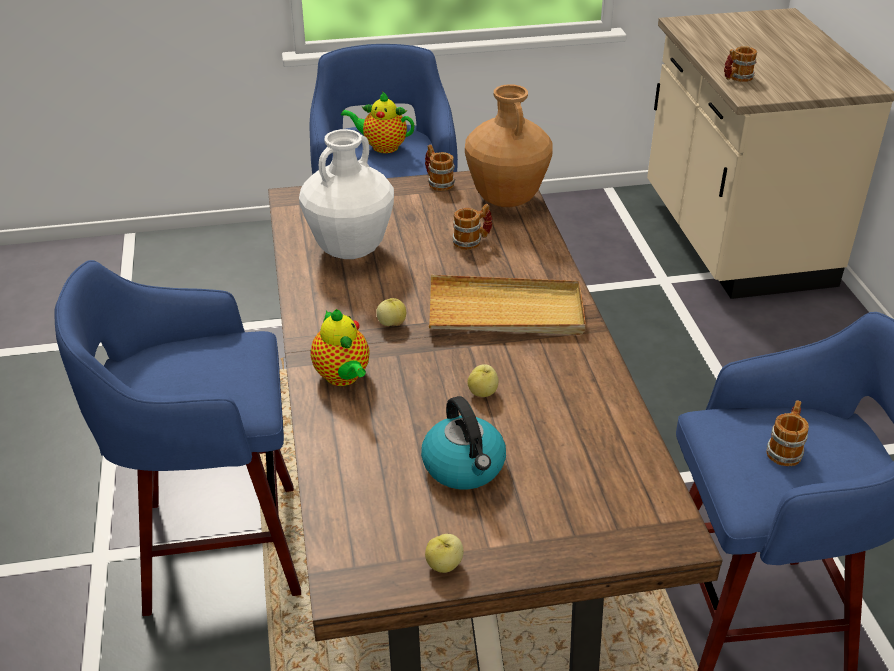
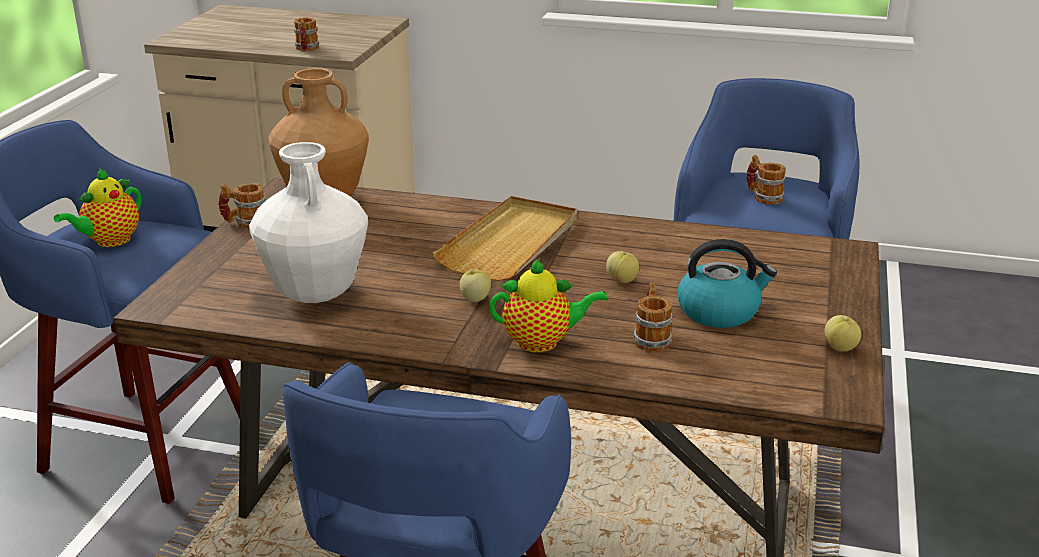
camera: 65 degrees left, 10 degrees down
mug [453,204,493,250] -> mug moved to [634,283,673,352]

